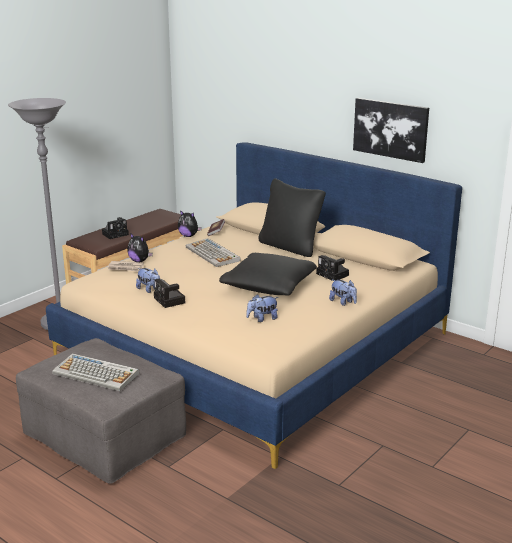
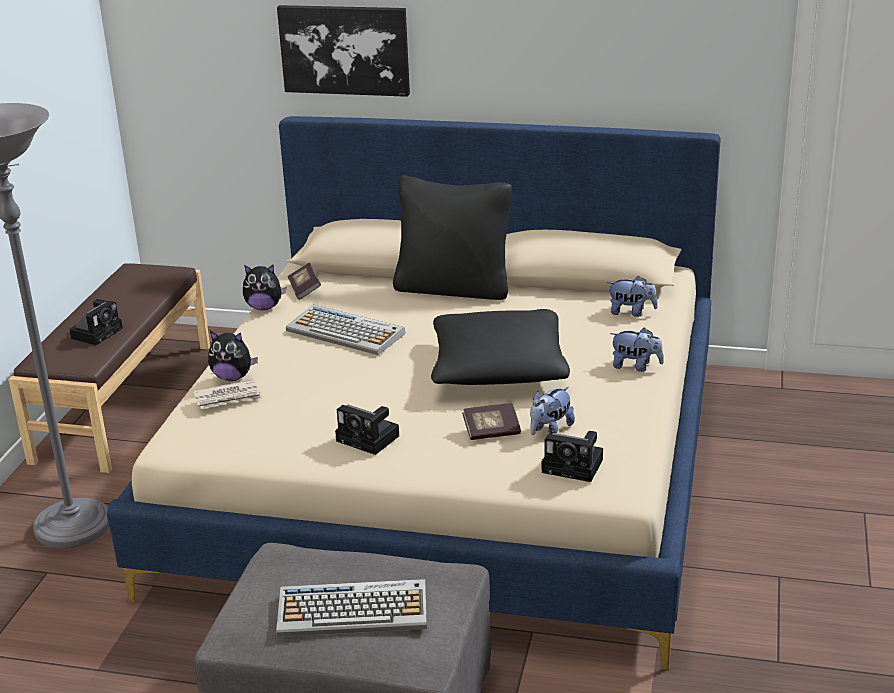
camera: 25 degrees left, 5 degrees up
plush toy [136,268,160,293] -> plush toy moved to [607,276,658,317]
camera [316,255,349,281] -> camera moved to [542,431,603,482]
picture [353,98,429,163] -> picture moved to [277,5,410,97]
none -> book [462,403,521,440]

